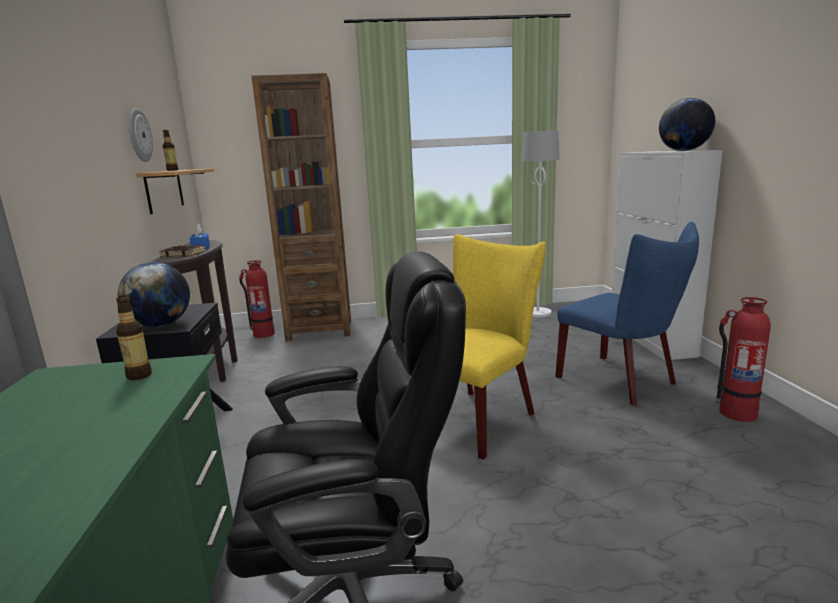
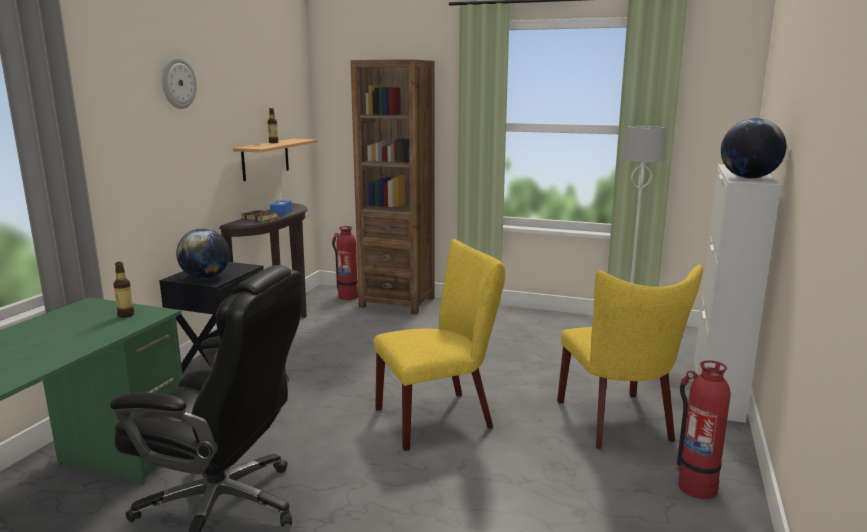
camera: 25 degrees right, 0 degrees up
wall clock [129,108,153,162] -> wall clock moved to [162,57,197,109]
blue chair [555,222,699,406] -> yellow chair [557,265,703,449]

